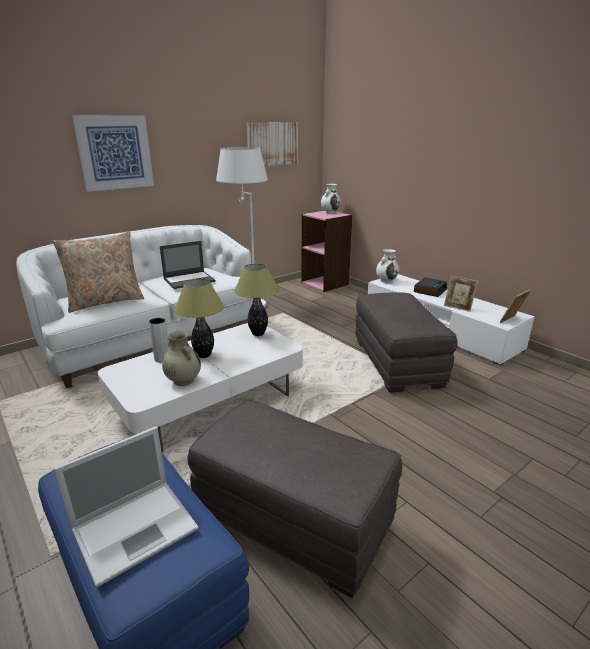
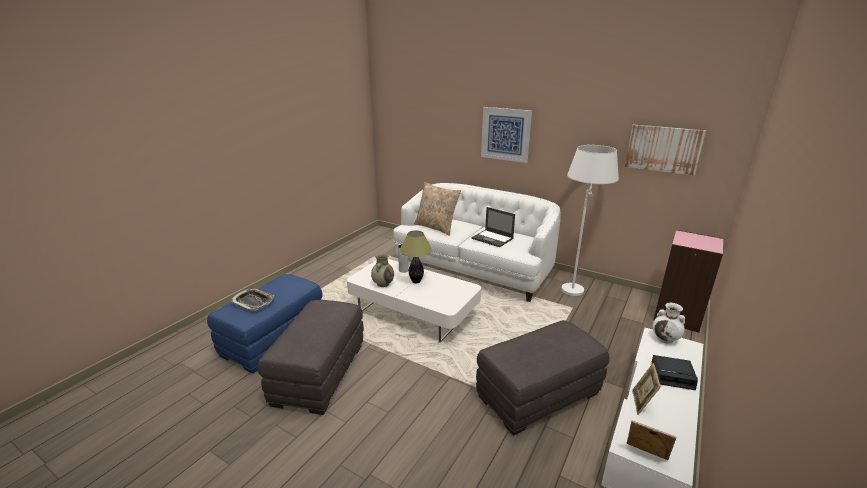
camera: 70 degrees right, 0 degrees up
laptop [54,427,199,588] -> tray [230,288,274,311]
table lamp [234,263,279,336] -> none
white vase [321,184,341,213] -> none

